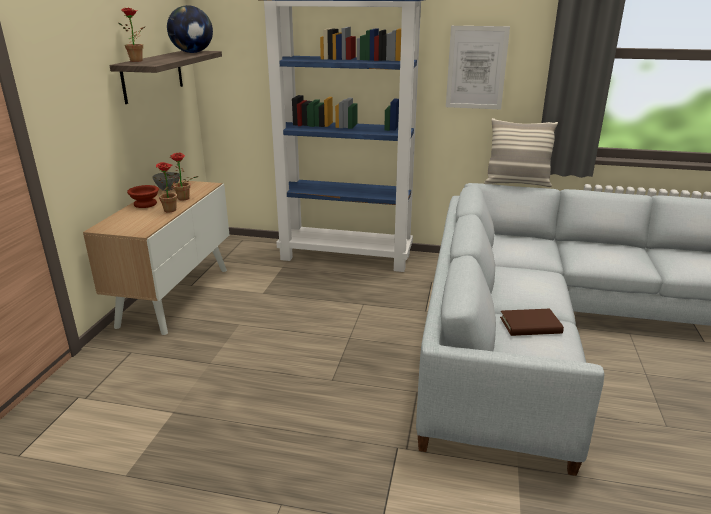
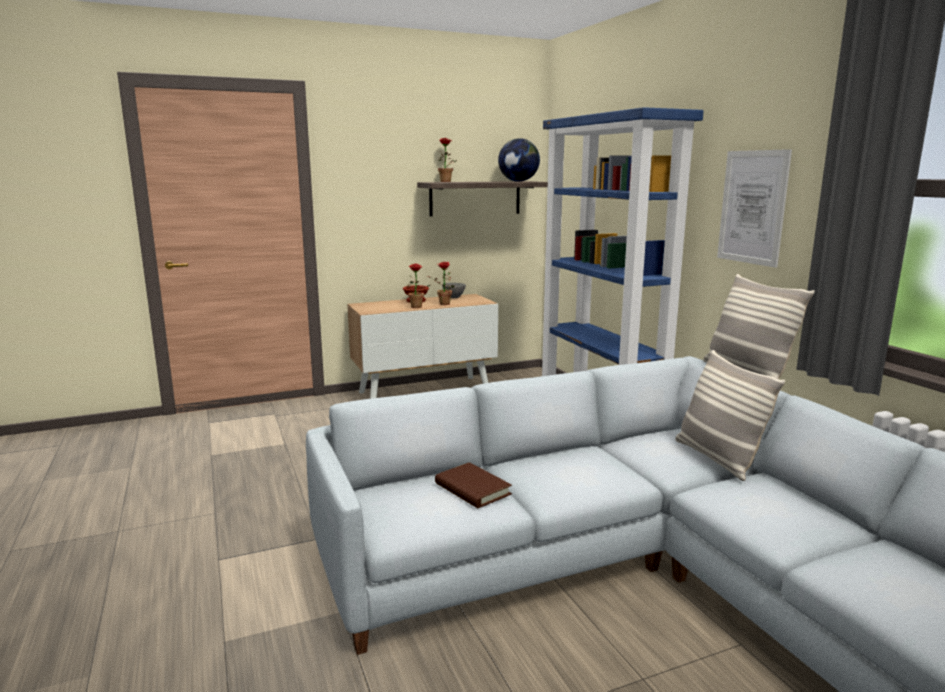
camera: 55 degrees right, 10 degrees down
none -> pillow [675,350,785,481]

